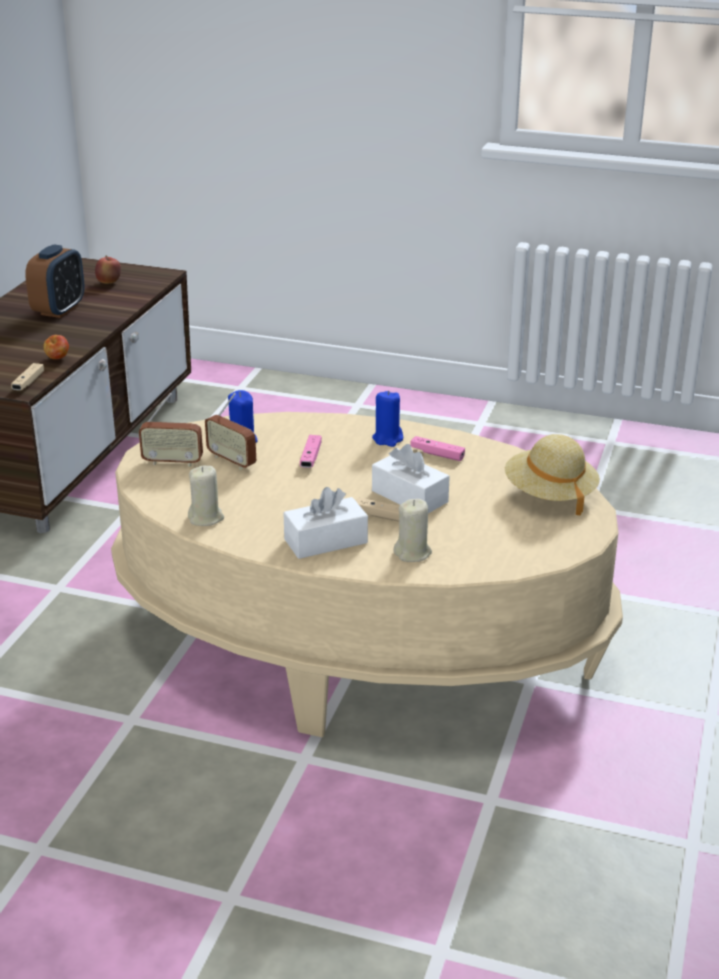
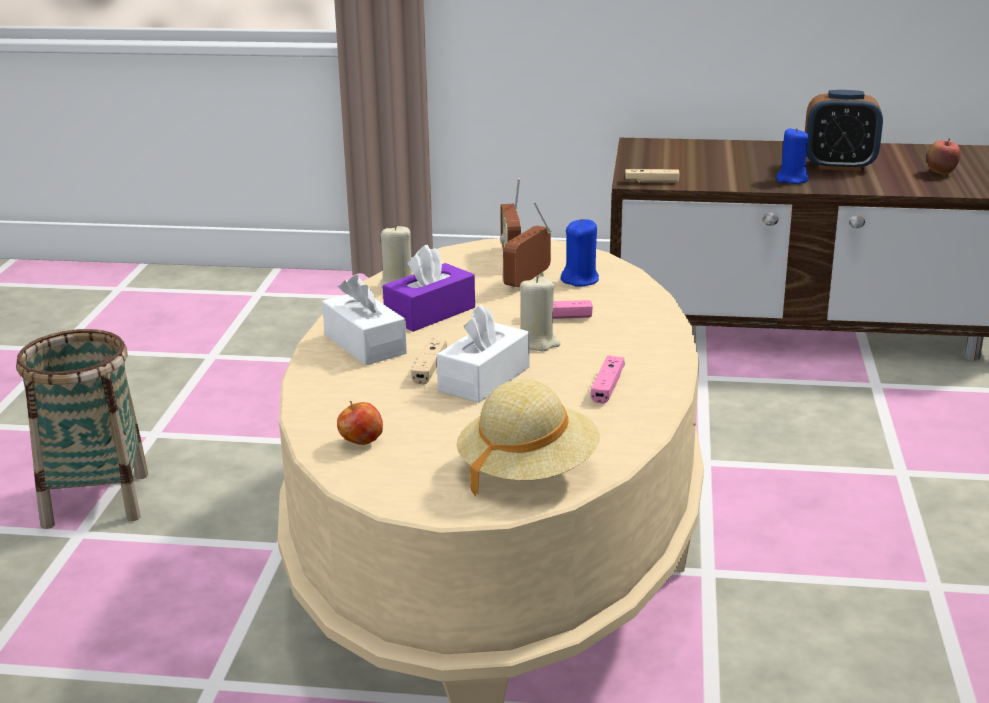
camera: 80 degrees right, 5 degrees down
apple [43,335,69,359] -> apple moved to [337,401,383,445]
blue candle [372,391,403,447] -> blue candle moved to [776,128,809,184]
beige candle [394,499,432,562] -> beige candle moved to [520,276,561,351]
none -> basket [16,329,148,529]
none -> purple tissue box [383,245,475,332]

